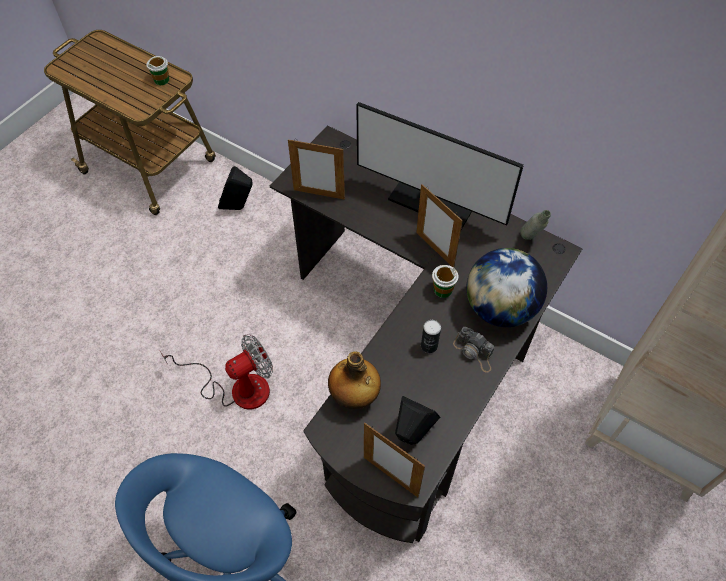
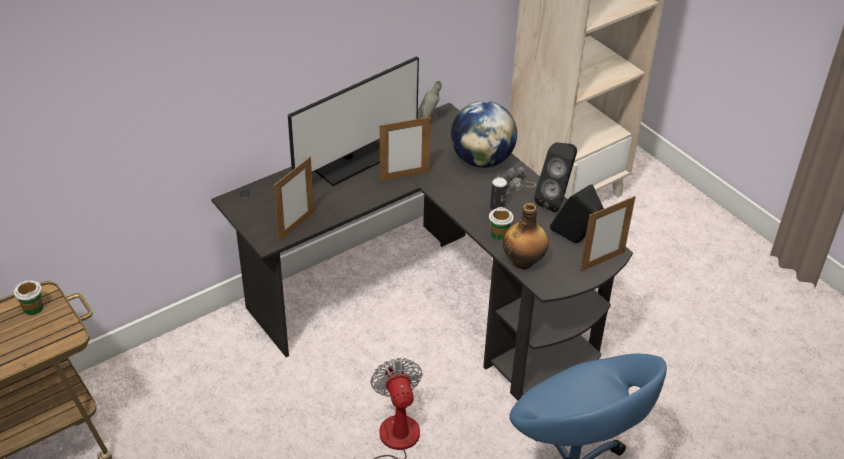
camera: 70 degrees left, 15 degrees down
black speaker [218,166,253,210] -> black speaker moved to [534,142,577,212]
cup [432,265,458,298] -> cup moved to [489,207,513,240]

